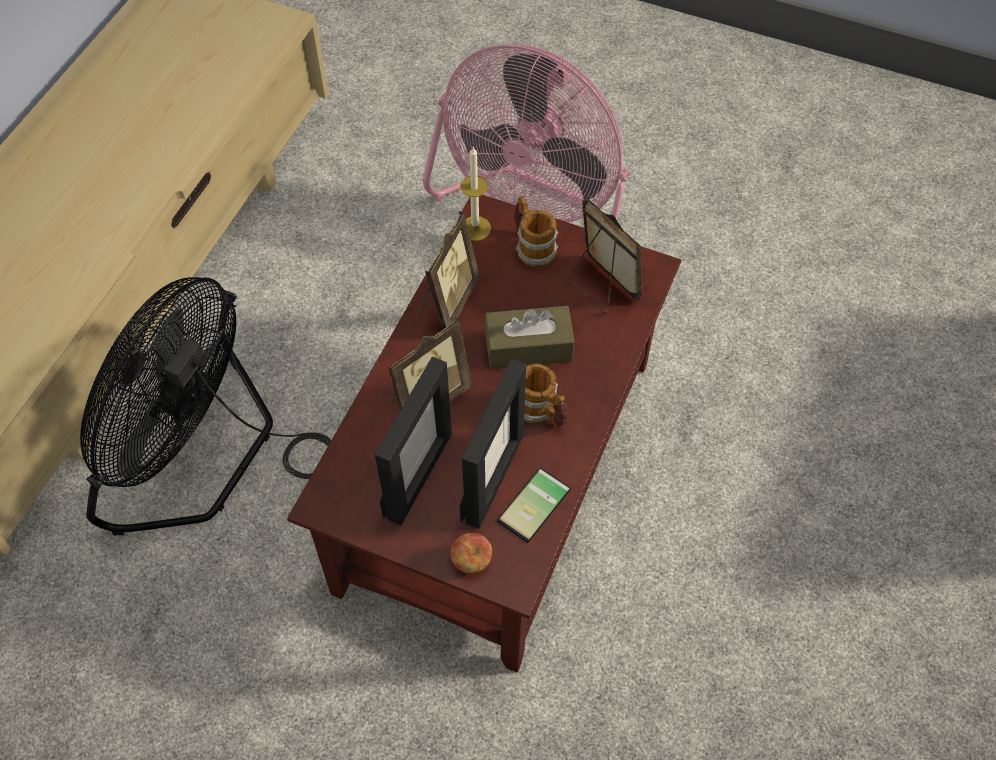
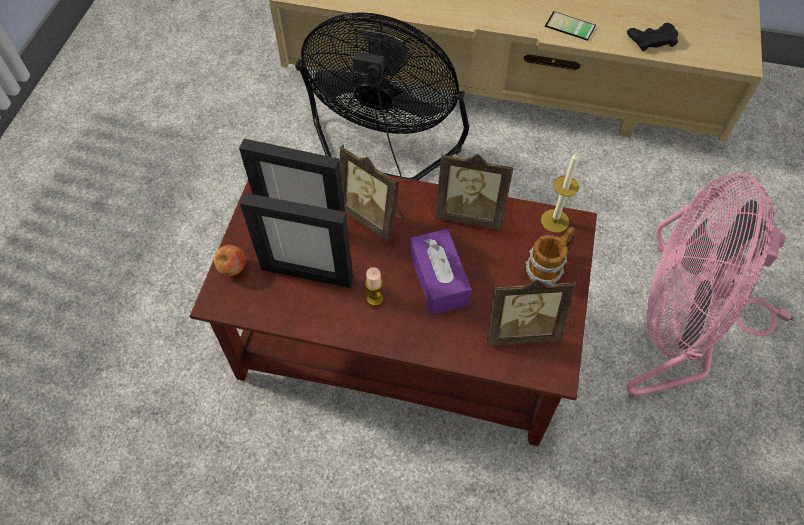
camera: 80 degrees right, 0 degrees up
brown tissue box [485,306,575,369] -> purple tissue box [410,229,472,315]
phone [497,467,571,543] -> phone moved to [545,11,596,41]
mug [524,364,569,427] -> candle [365,267,383,306]
picture frame [569,197,642,314] -> picture frame turned 45 degrees clockwise [487,279,576,346]
none -> black game controller [627,23,678,51]

